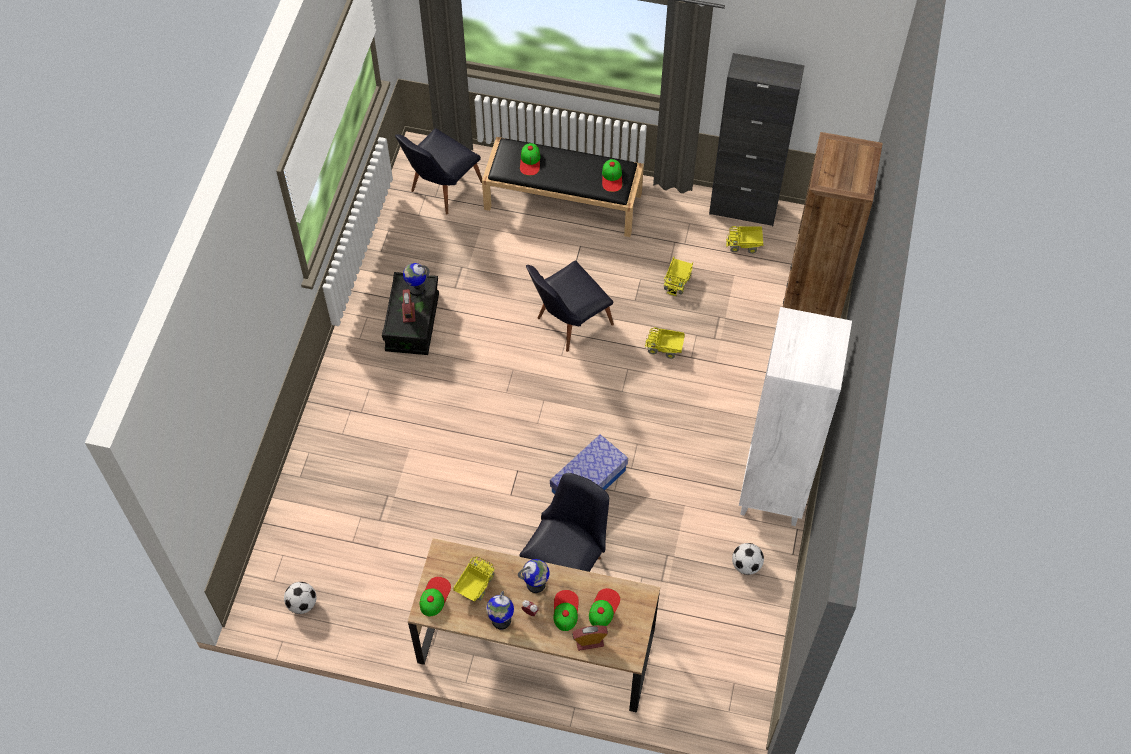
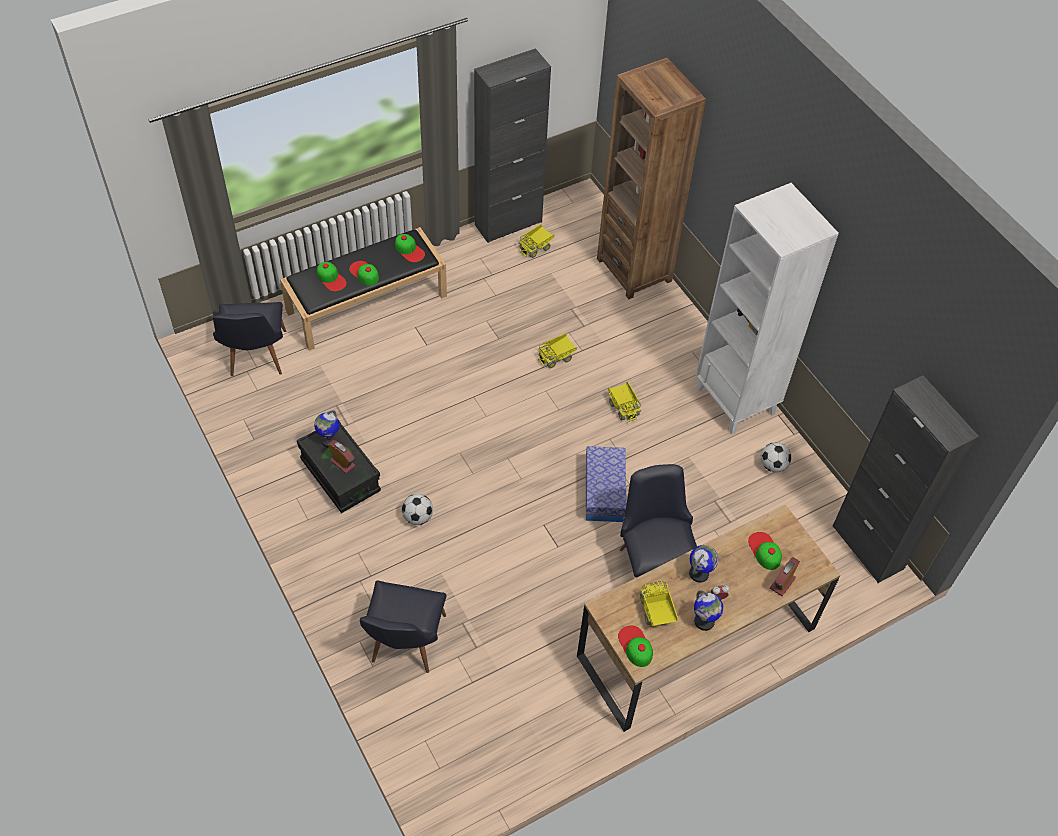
camera: 45 degrees left, 5 degrees down
football [284,582,316,614] -> football moved to [402,494,433,525]
black chair [526,260,614,352] -> black chair moved to [360,581,447,673]
cap [553,590,579,631] -> cap moved to [349,261,379,286]
toy truck [664,257,693,296] -> toy truck moved to [608,382,641,422]
none -> black cabinet [832,375,979,583]

